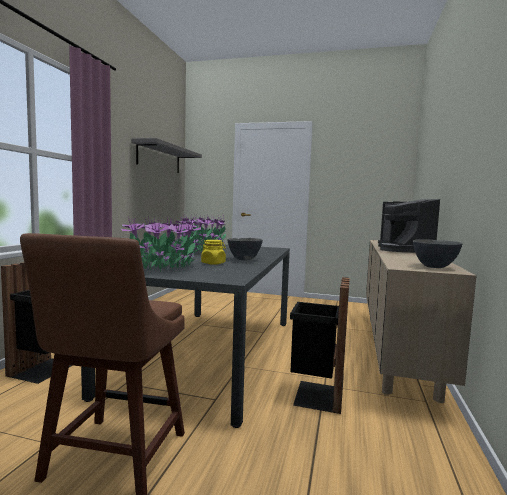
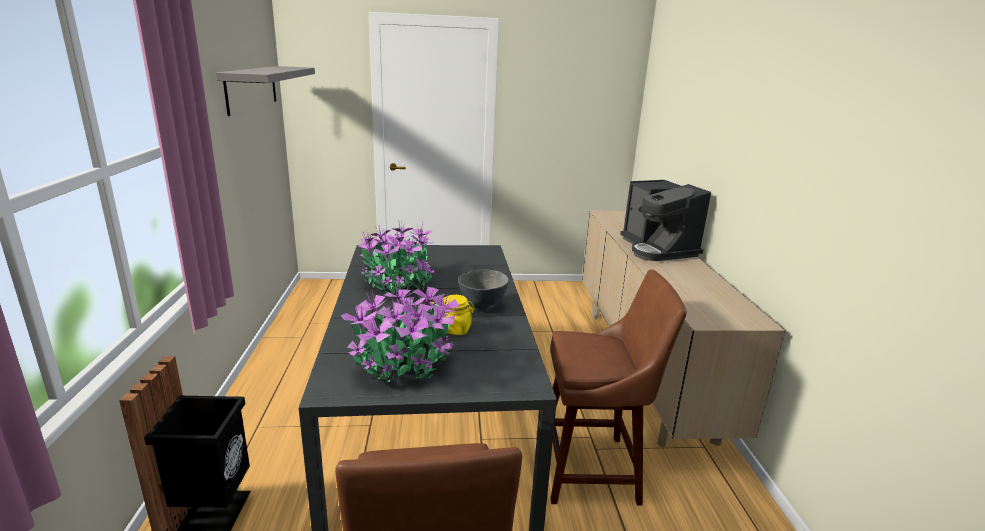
camera: 20 degrees left, 15 degrees up
black trash can [290,277,350,414] -> brown chair [550,269,687,506]
grey bowl [413,239,463,268] -> none

